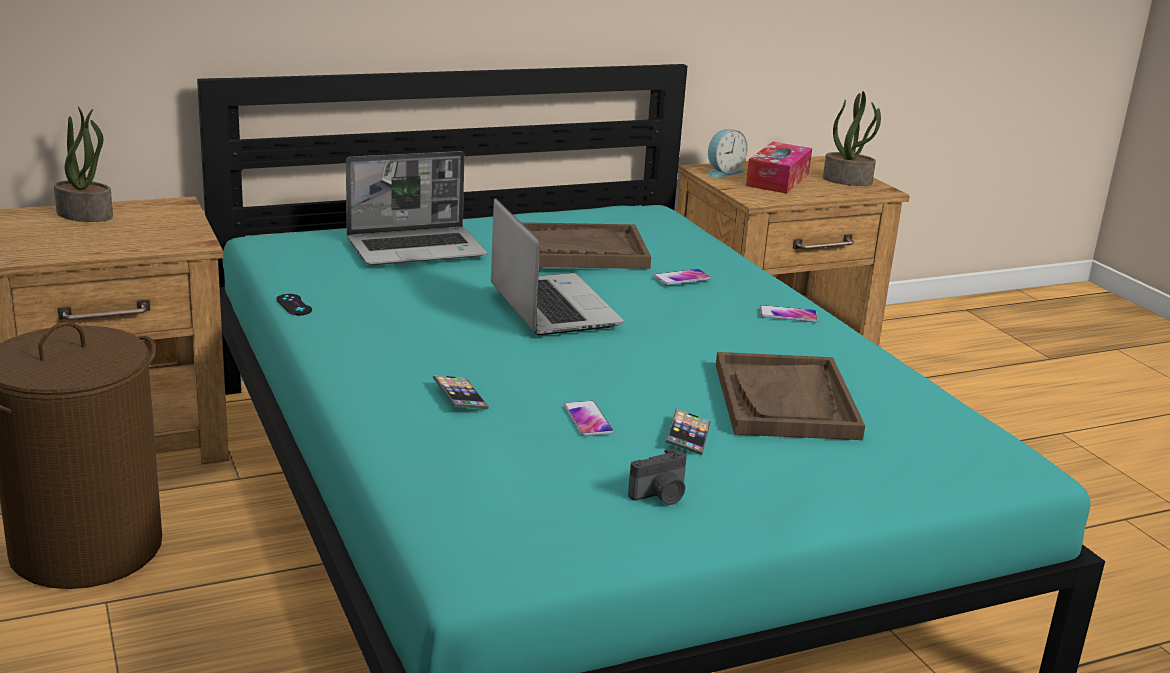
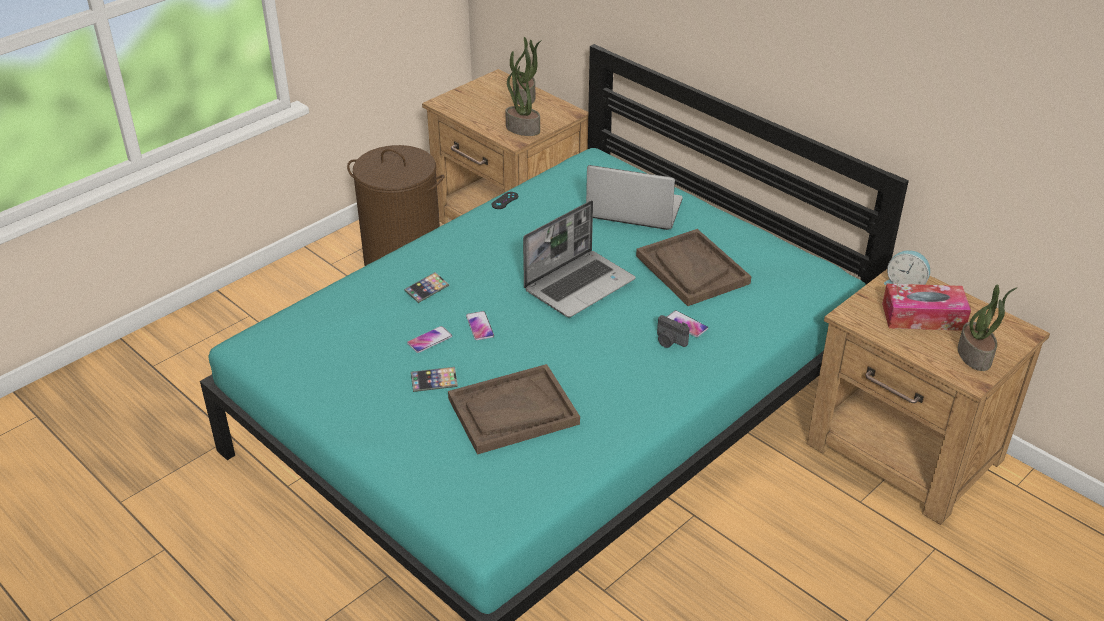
camera: 70 degrees right, 15 degrees up
laptop [346,151,487,265] -> laptop turned 150 degrees clockwise [586,165,683,230]
camera [628,449,687,505] -> camera moved to [657,315,690,348]
phone [760,305,818,322] -> phone moved to [466,311,494,340]
none -> potted plant [505,66,540,136]

